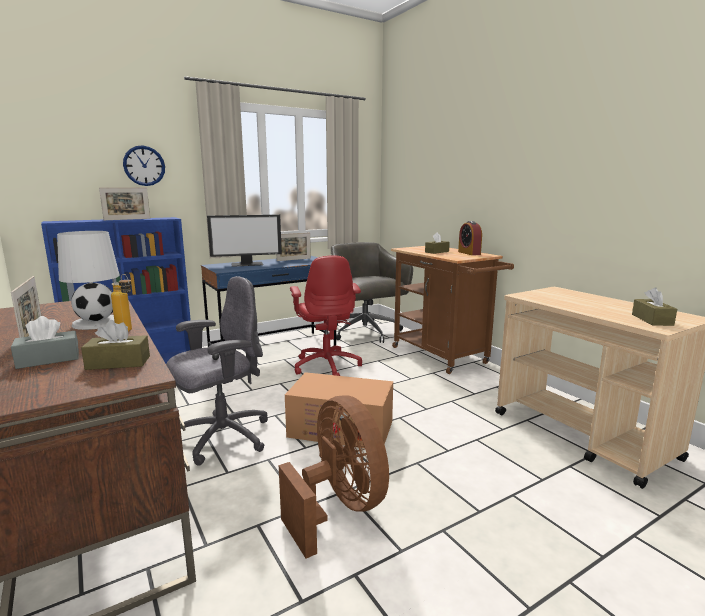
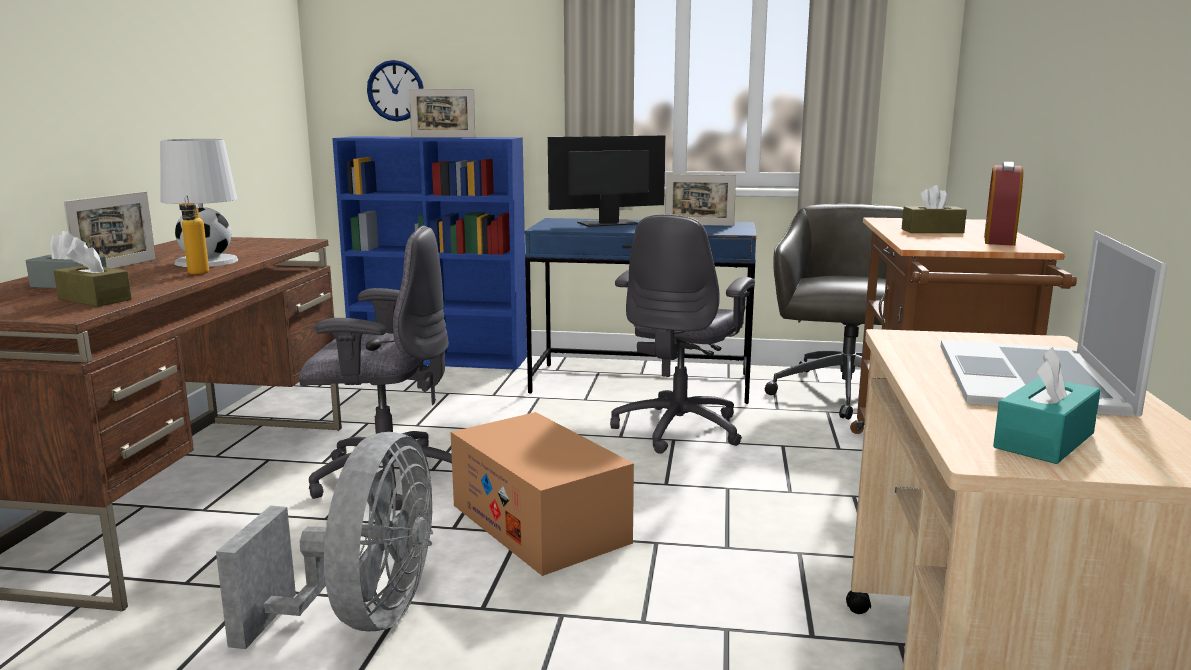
camera: 40 degrees right, 0 degrees up
wall clock [123,145,165,186] -> wall clock moved to [367,60,424,121]
monitor [207,215,282,267] -> monitor turned 135 degrees clockwise [548,135,666,227]
brown fan [279,395,389,559] -> grey fan [216,432,433,649]
red office chair [290,255,362,376] -> grey office chair [610,214,755,454]
brown tissue box [632,287,677,326] -> turquoise tissue box [993,347,1101,464]
none -> laptop [941,231,1167,417]

